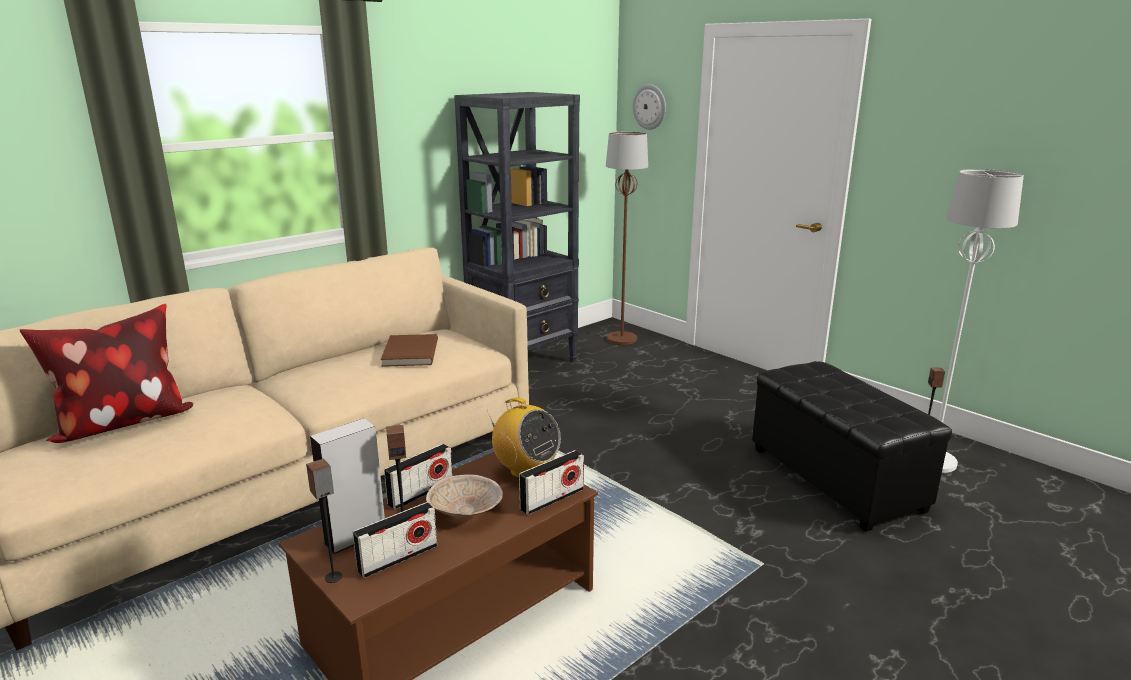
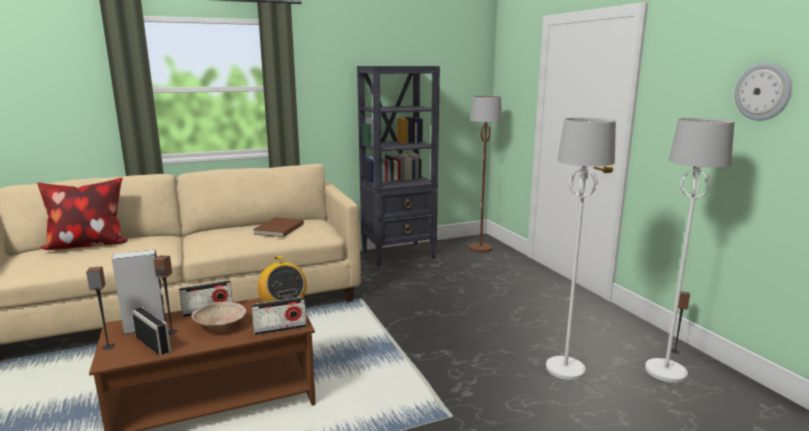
camera: 20 degrees right, 5 degrees down
radio [353,502,437,578] -> radio turned 120 degrees counterclockwise [132,307,171,355]
wall clock [633,84,666,130] -> wall clock moved to [734,62,792,121]
black ottoman [752,361,952,532] -> white floor lamp [546,118,616,380]

